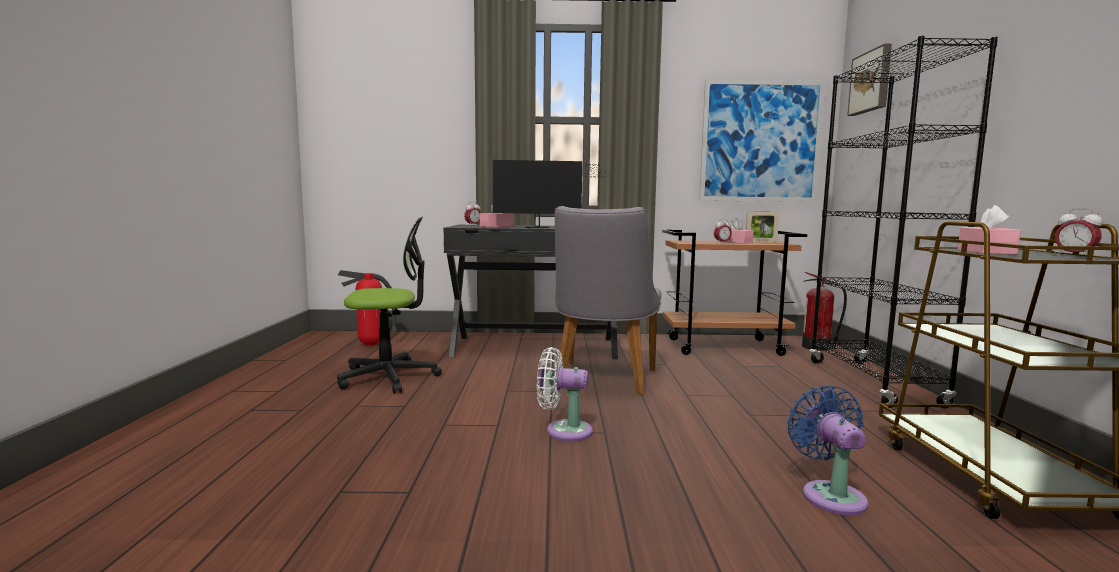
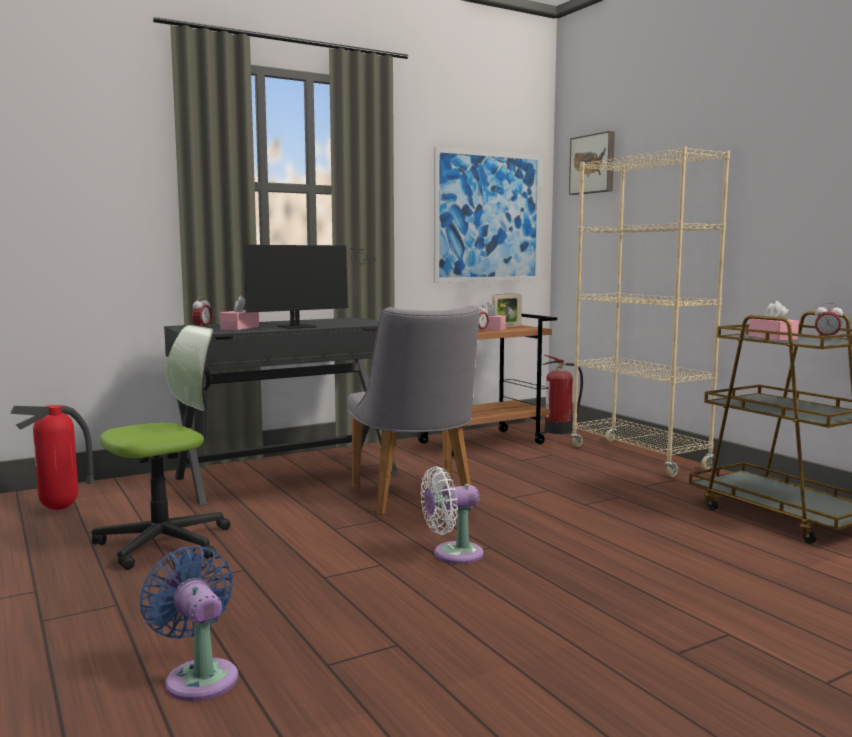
camera: 30 degrees left, 0 degrees up
blue fan [787,385,868,515] -> blue fan moved to [140,546,238,701]
black bookcase [810,36,998,408] -> beige bookcase [571,146,730,477]

